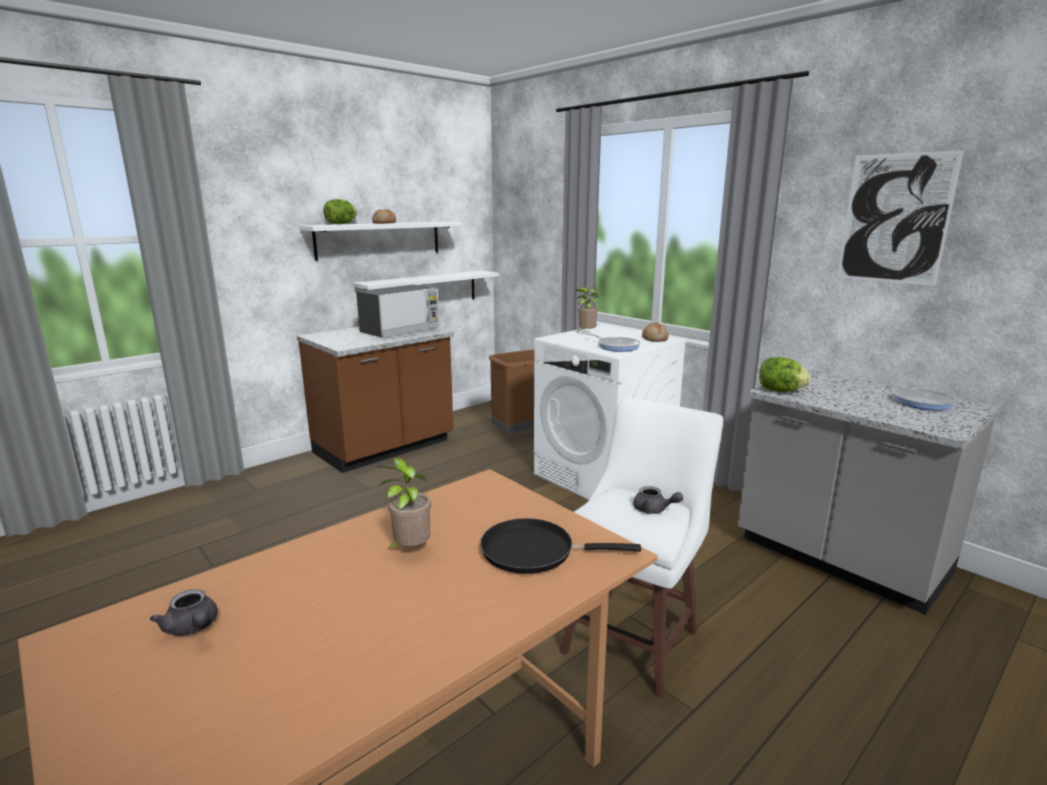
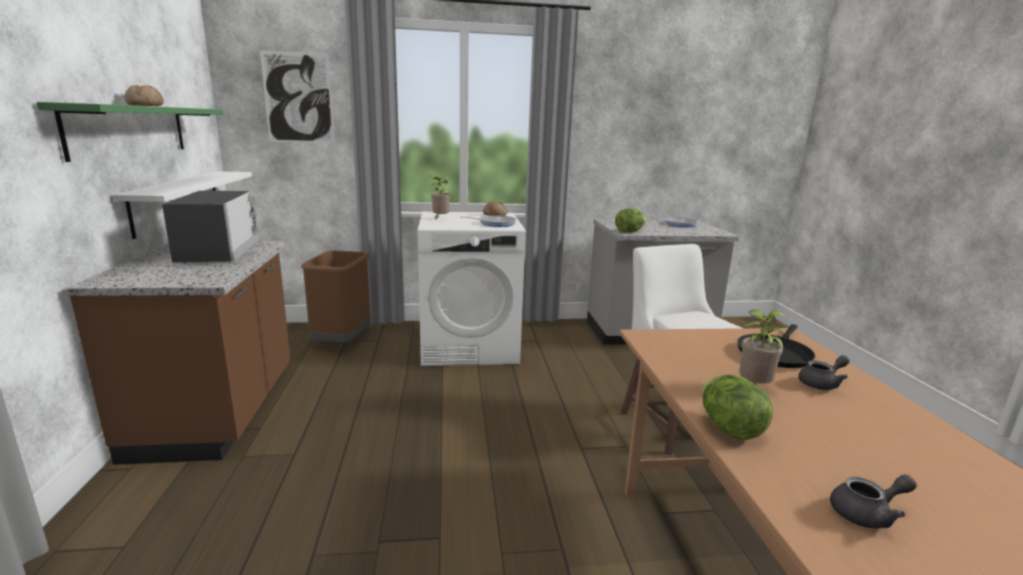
camera: 55 degrees left, 0 degrees up
white shelf [299,222,463,261] -> green shelf [36,102,223,162]
lettuce [323,199,357,225] -> lettuce moved to [702,374,773,440]
grey teapot [633,486,683,514] -> grey teapot moved to [798,355,850,390]
picture [837,150,964,286] -> picture moved to [260,50,334,143]

